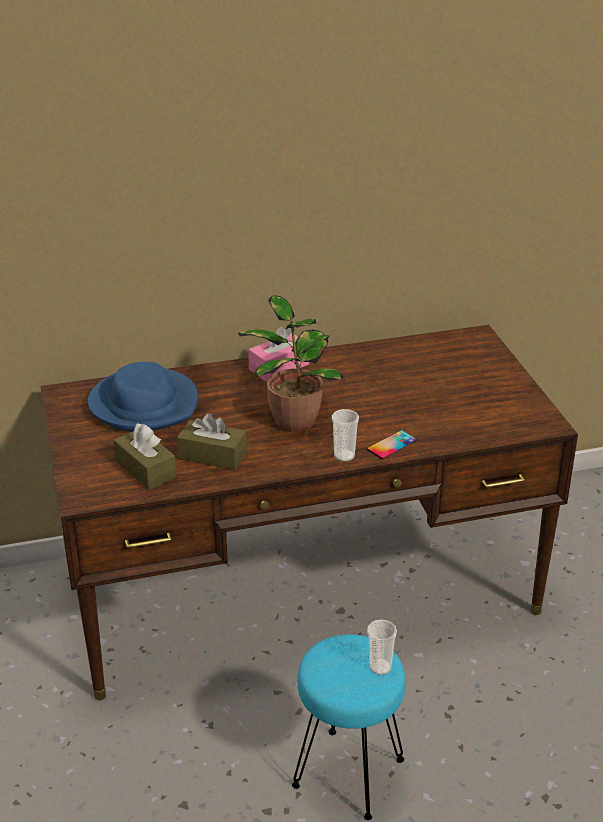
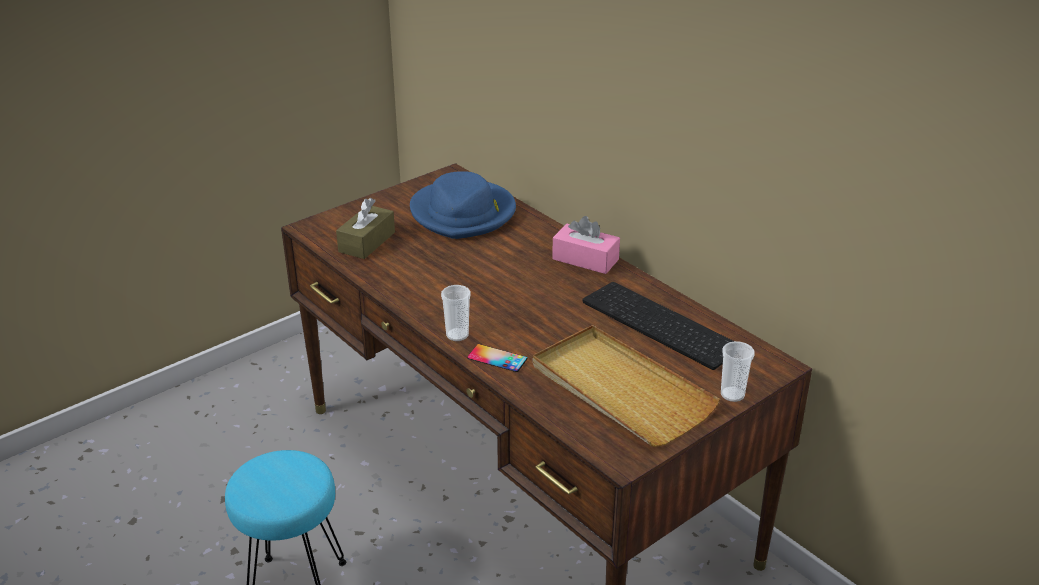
camera: 65 degrees right, 0 degrees up
brown tissue box [177,413,247,470] -> none
potted plant [238,295,344,432] -> none
cup [367,619,397,675] -> cup moved to [721,341,755,402]
none -> beige tray [533,325,720,447]
none -> keyboard [582,282,734,370]

